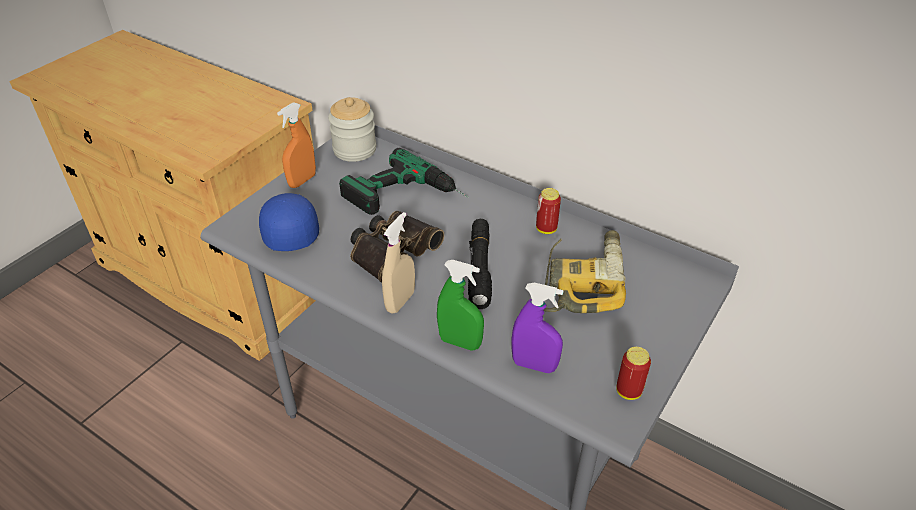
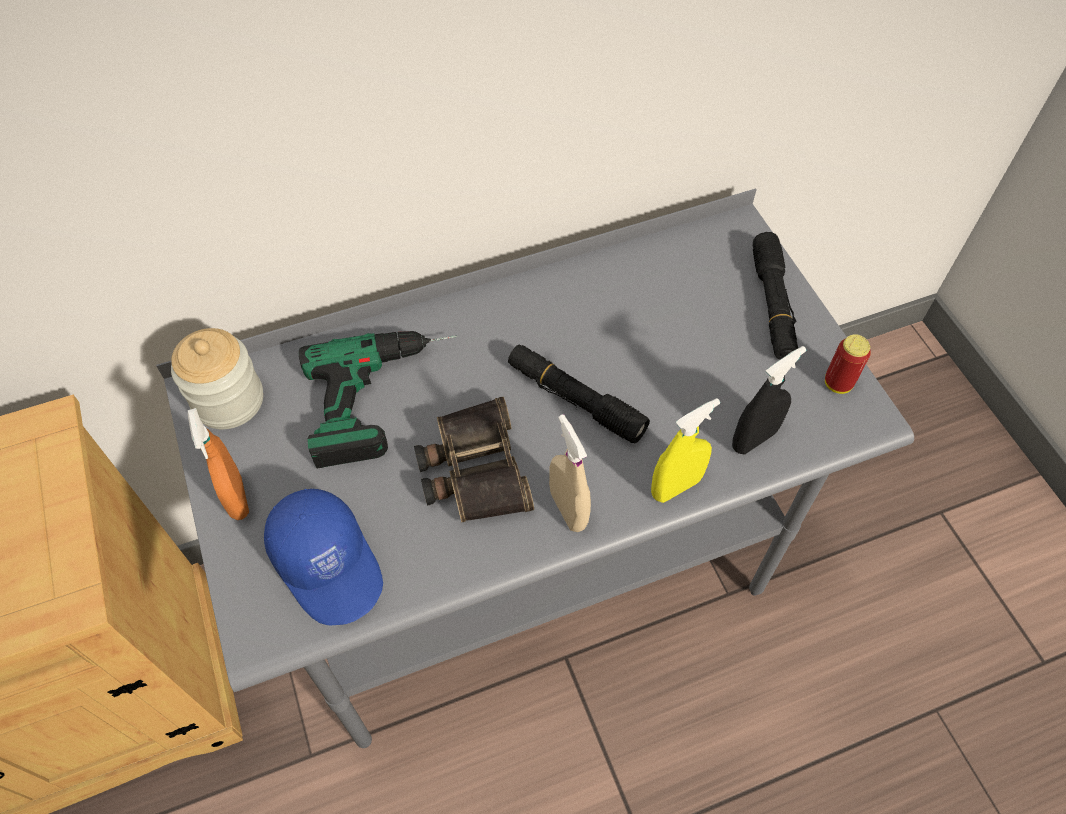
camera: 55 degrees left, 15 degrees up
blue cap [259,193,319,251] -> blue cap turned 150 degrees counterclockwise [264,489,383,625]
green spray bottle [437,260,484,351] -> yellow spray bottle [651,398,720,503]
purple spray bottle [511,283,563,373] -> black spray bottle [732,346,806,455]
can [536,188,561,234] -> none
power drill [544,230,626,313] -> none
none -> black flashlight [753,232,798,360]

